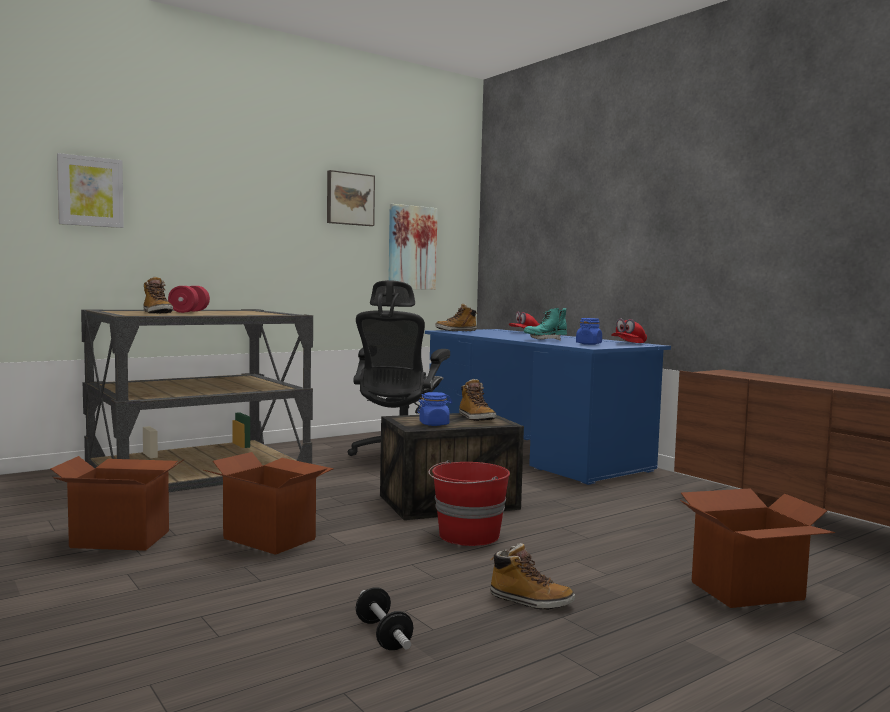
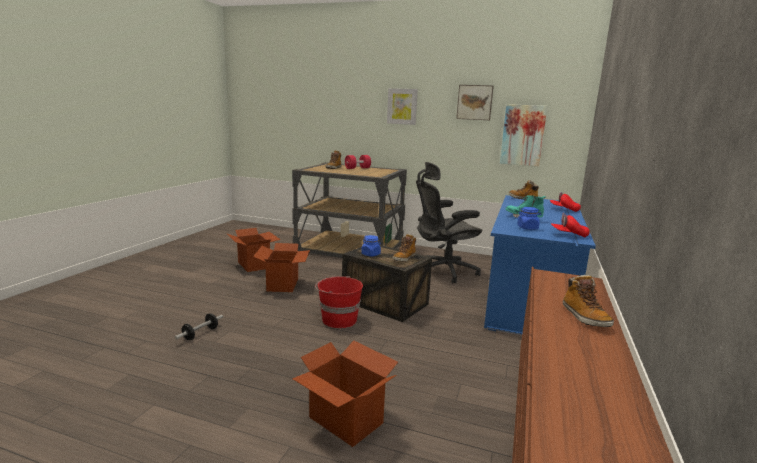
camera: 55 degrees right, 10 degrees up
picture [57,153,124,228] -> picture moved to [387,88,418,125]
boot [490,543,575,610] -> boot moved to [563,275,614,327]

